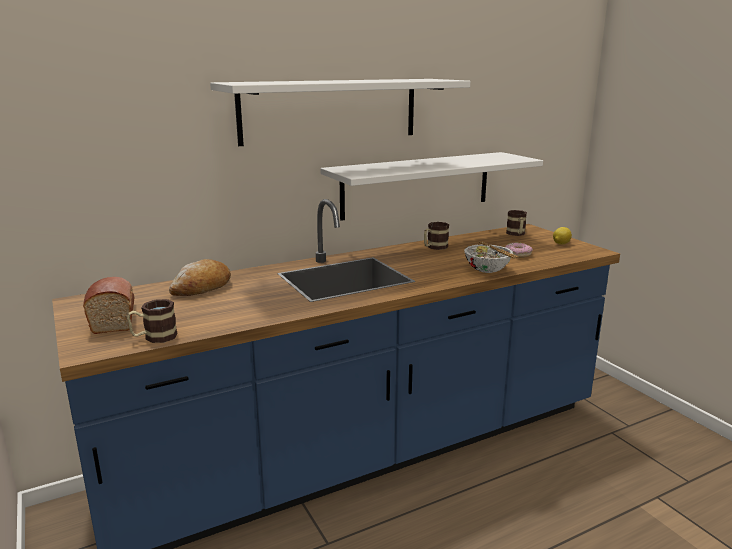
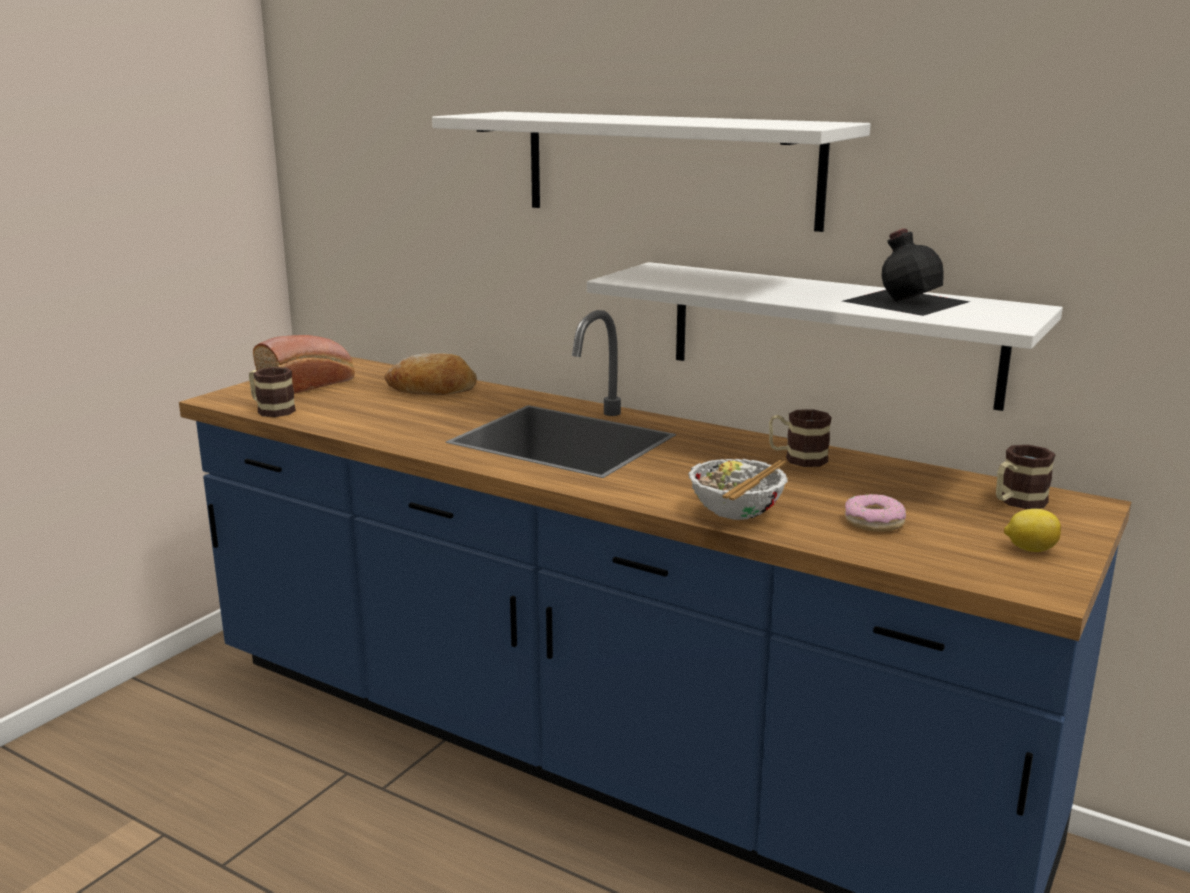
camera: 60 degrees right, 0 degrees up
none -> black bottle [843,228,970,316]

